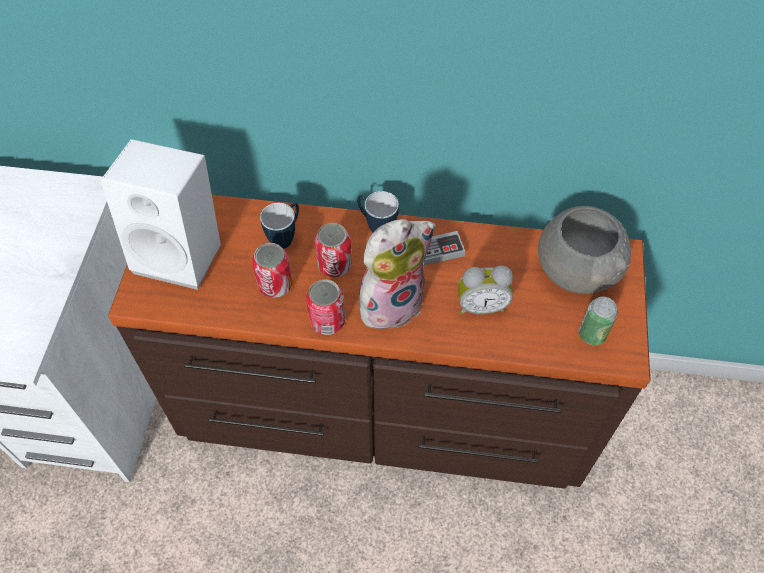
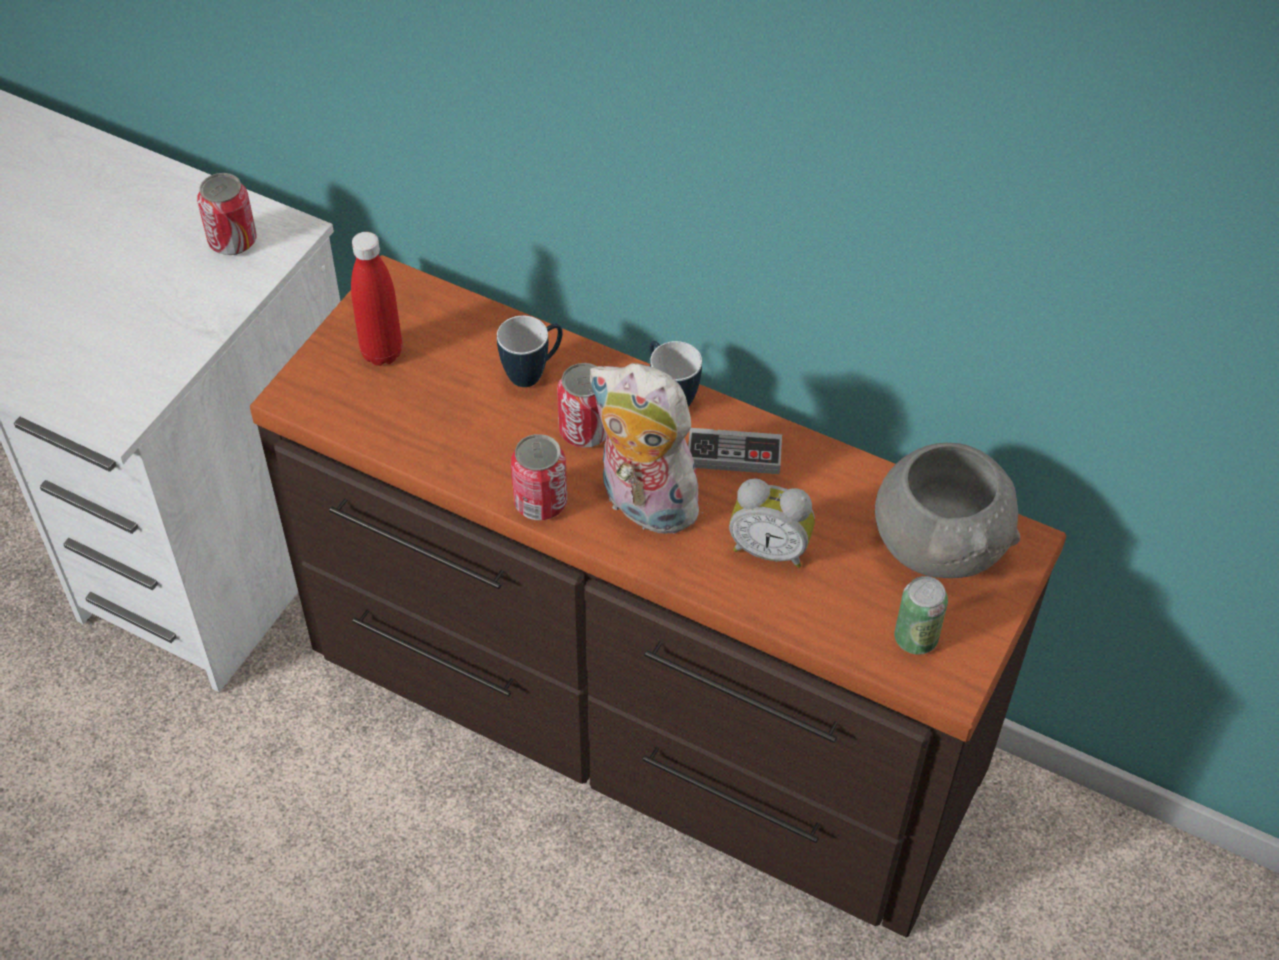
camera: 20 degrees right, 5 degrees down
white speaker [100,139,221,290] -> red bottle [351,232,402,366]
can [252,243,293,298] -> can moved to [197,173,256,255]
plush toy [359,219,436,334] -> plush toy turned 135 degrees counterclockwise [589,363,704,535]

